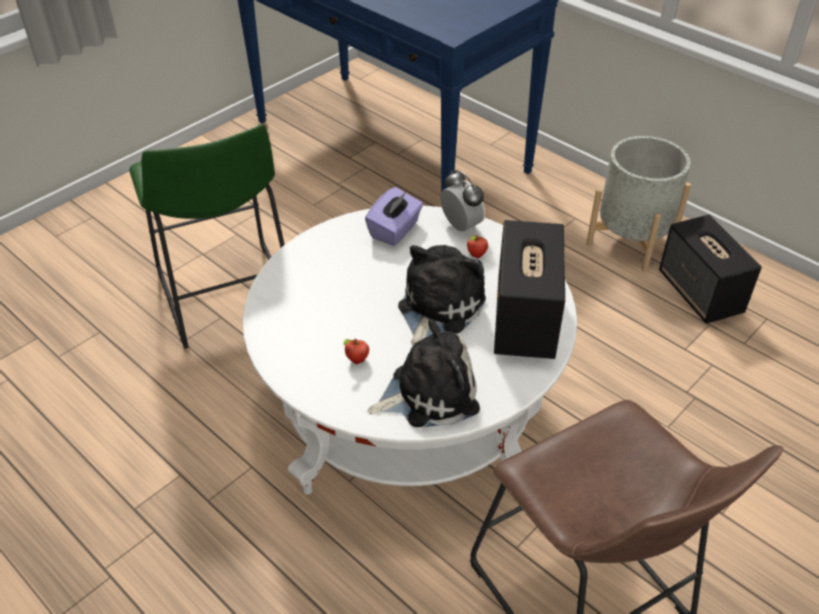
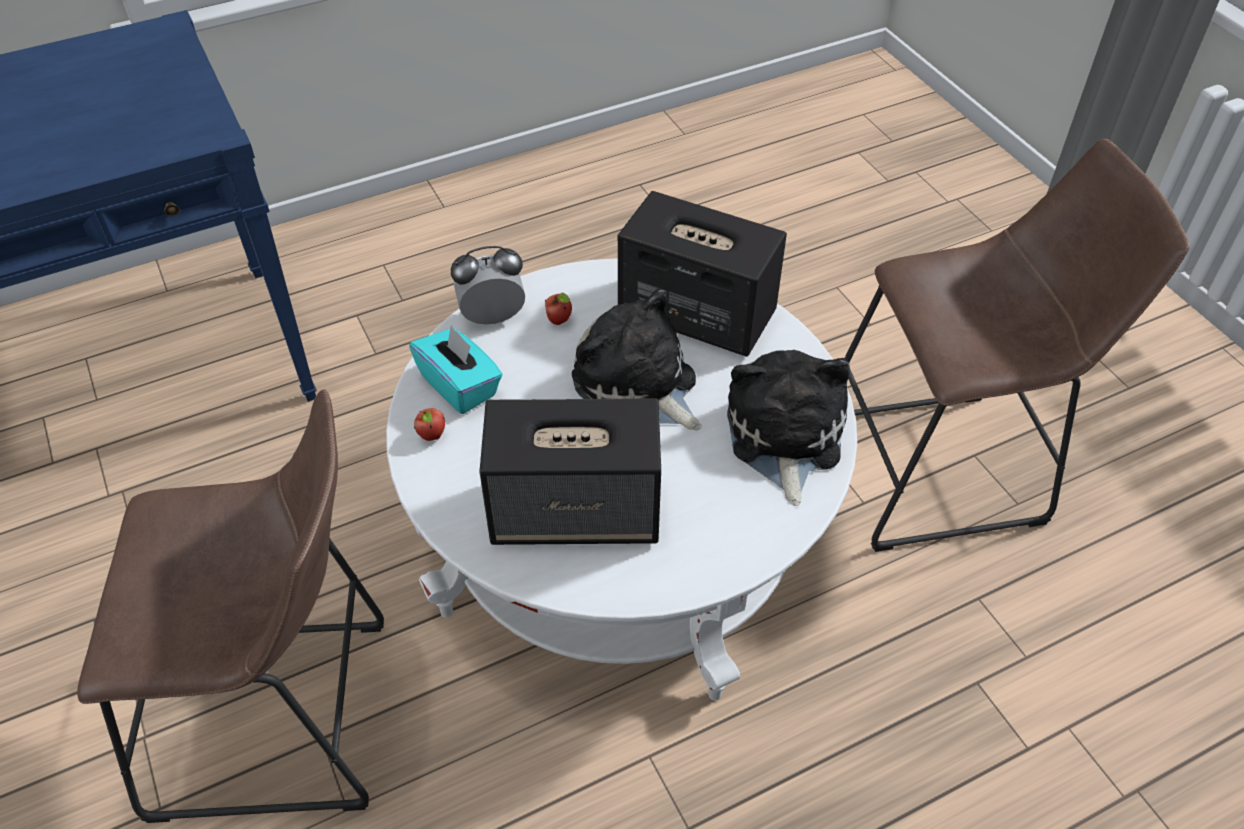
camera: 70 degrees left, 5 degrees up
green stool [129,124,285,349] -> brown stool [77,389,384,823]
apple [343,339,369,364] -> apple moved to [414,408,445,441]
purple tissue box [365,187,423,246] -> turquoise tissue box [409,325,503,414]
grey planter [586,136,691,272] -> none
speaker [659,215,762,324] -> speaker moved to [479,398,661,545]

